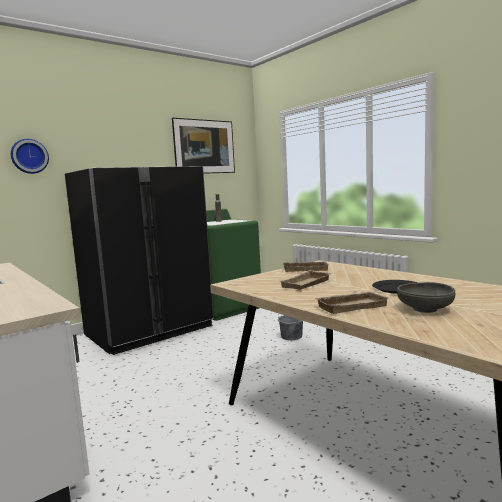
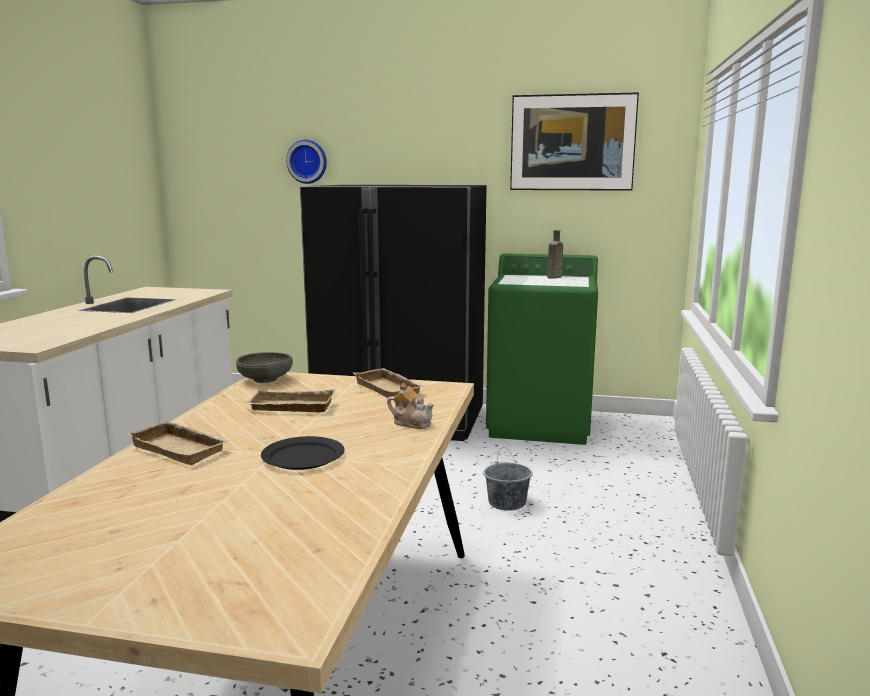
camera: 50 degrees right, 5 degrees up
grey bowl [397,282,455,313] -> grey bowl moved to [236,352,293,383]
none -> teapot [387,383,434,429]

